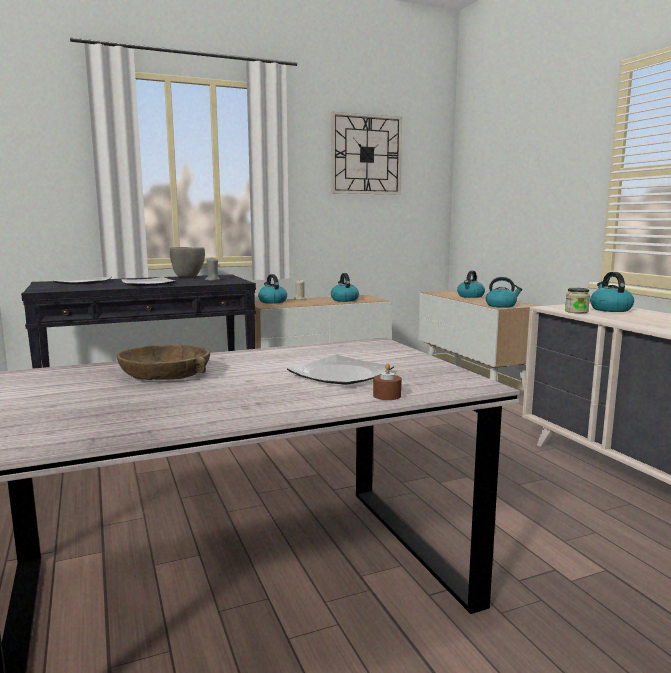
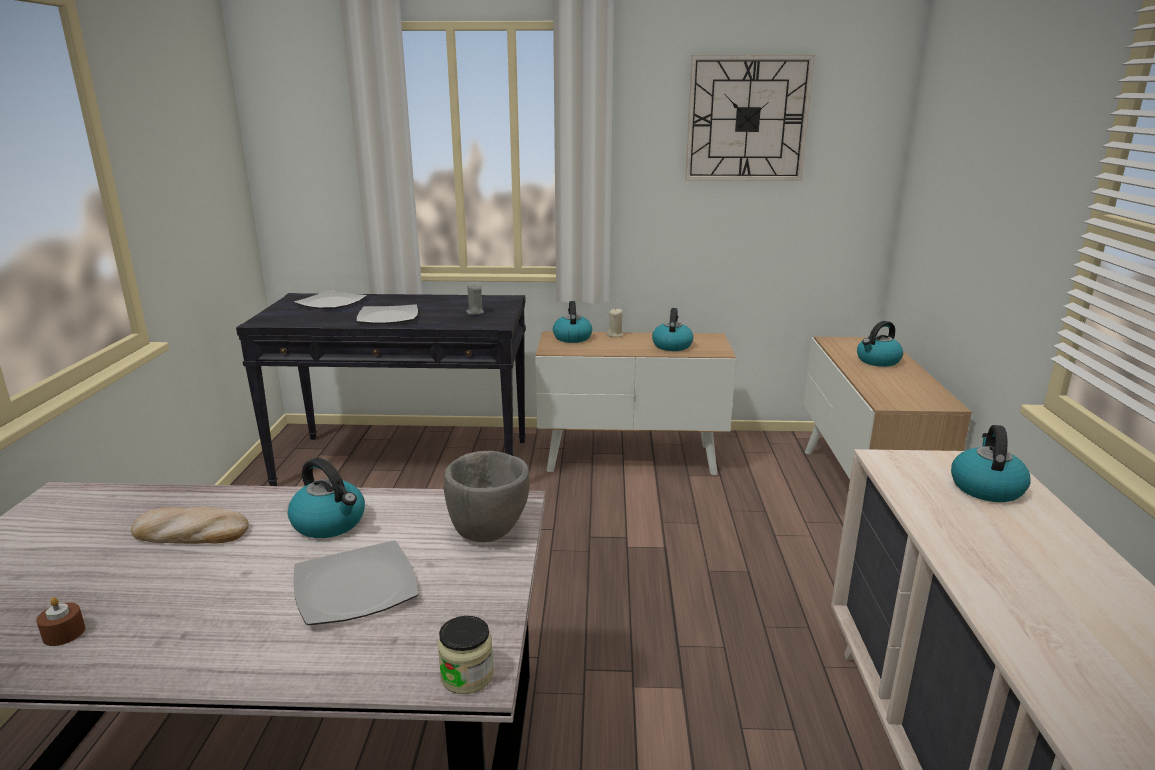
camera: 25 degrees right, 10 degrees up
brown bowl [116,345,210,380] -> bread [131,507,249,544]
grey bowl [170,247,205,277] -> grey bowl moved to [444,451,530,542]
brown candle [373,363,402,400] -> brown candle moved to [36,597,85,646]
kettle [486,277,523,308] -> kettle moved to [288,458,365,538]
jar [565,288,590,313] -> jar moved to [438,616,494,694]

